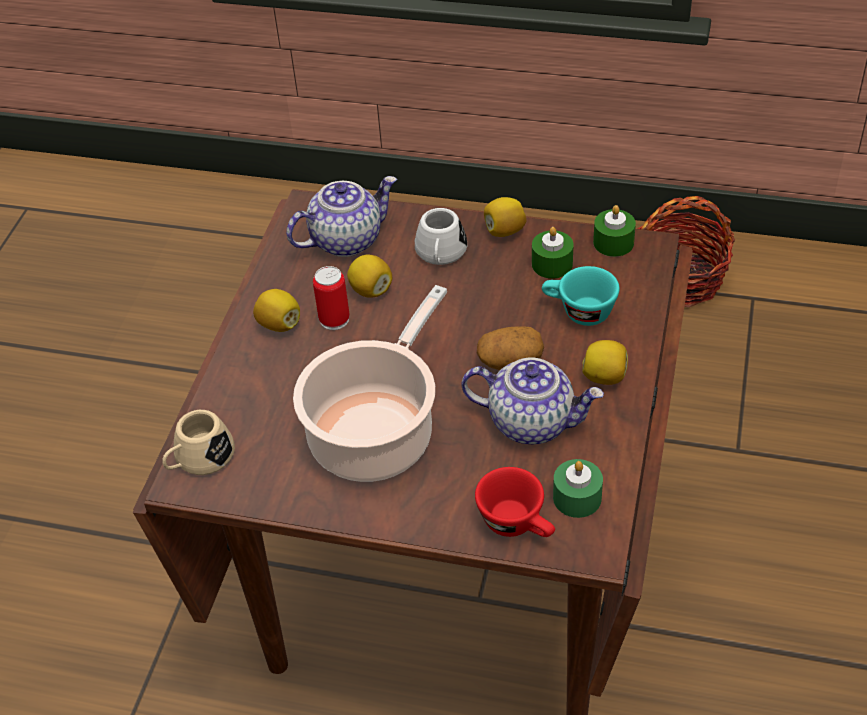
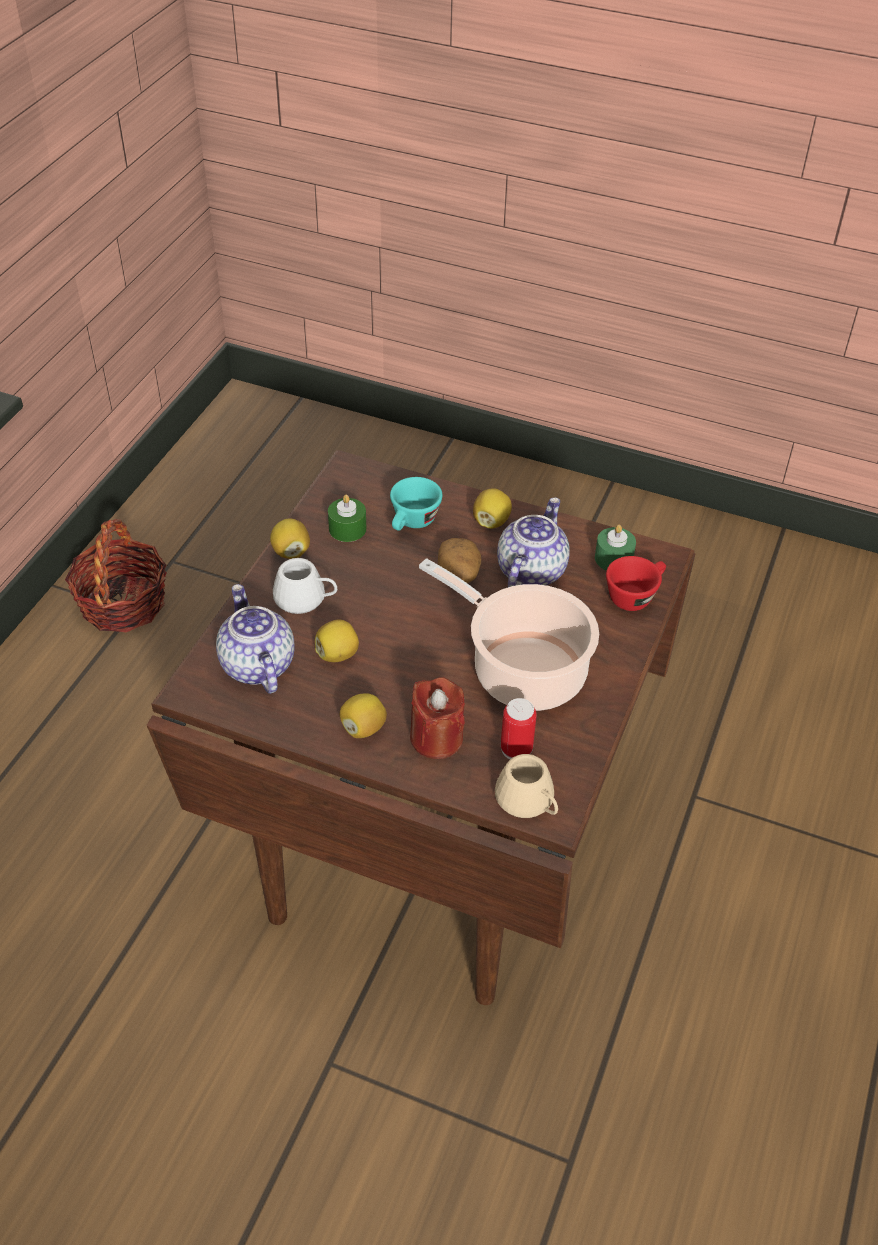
camera: 85 degrees left, 0 degrees up
can [313,266,350,330] -> can moved to [501,698,537,759]
green candle [593,205,636,257] -> none
none -> red candle [410,677,465,759]

